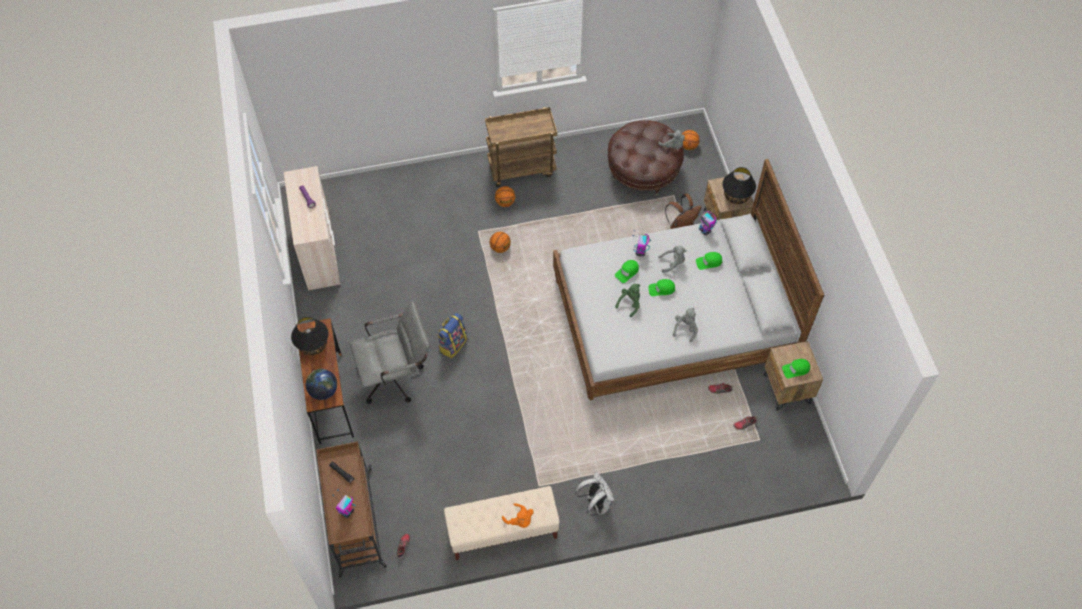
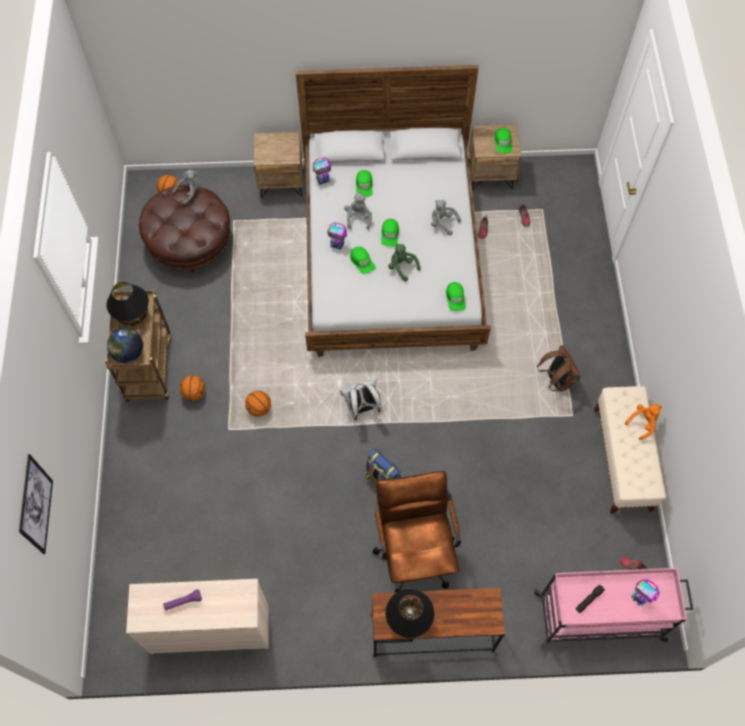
camera: 80 degrees left, 5 degrees up
globe [306,369,337,400] -> globe moved to [107,328,143,363]
brown cart [316,441,387,578] -> pink cart [534,568,693,648]
grey office chair [350,301,430,404] -> brown office chair [373,471,461,592]
white backpack [575,472,615,516] -> white backpack moved to [340,379,381,421]
brown backpack [665,194,702,229] -> brown backpack moved to [537,345,580,392]
black table lamp [722,167,756,204] -> black table lamp moved to [106,282,149,326]
none -> picture [19,454,53,554]
none -> green cap [446,282,466,311]

